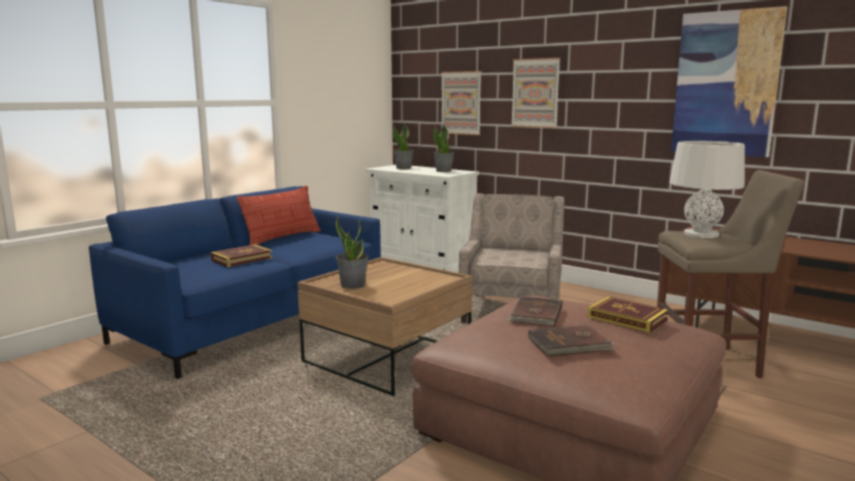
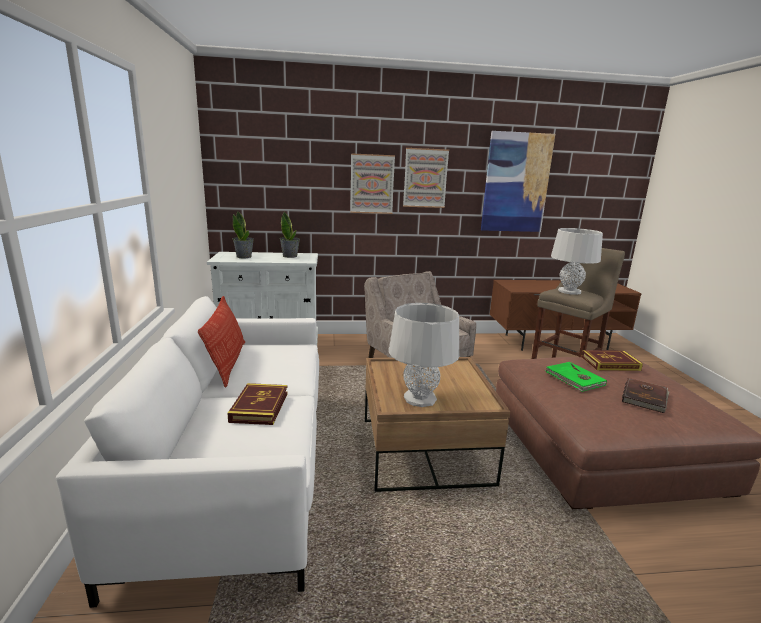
camera: 45 degrees left, 5 degrees up
blue sofa [89,186,381,379] -> white sofa [56,296,319,608]
potted plant [336,216,369,289] -> grey table lamp [389,303,459,407]
picture [441,71,482,135] -> picture moved to [403,148,449,208]
brown book [507,296,562,327] -> green book [546,362,607,392]

